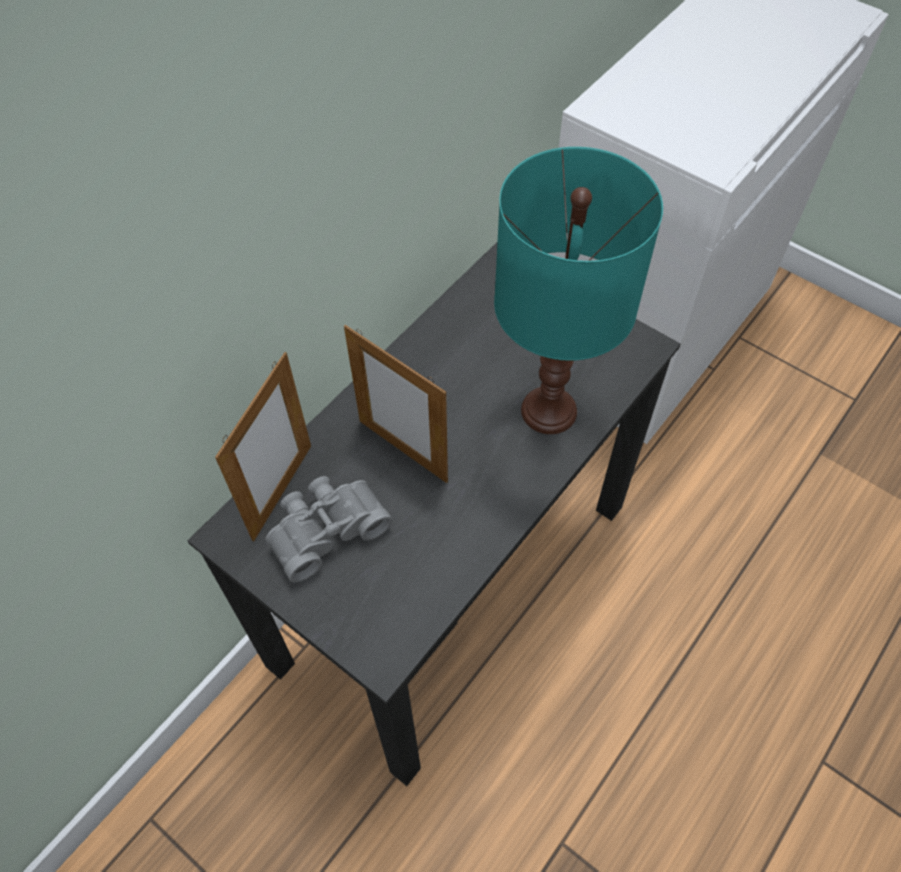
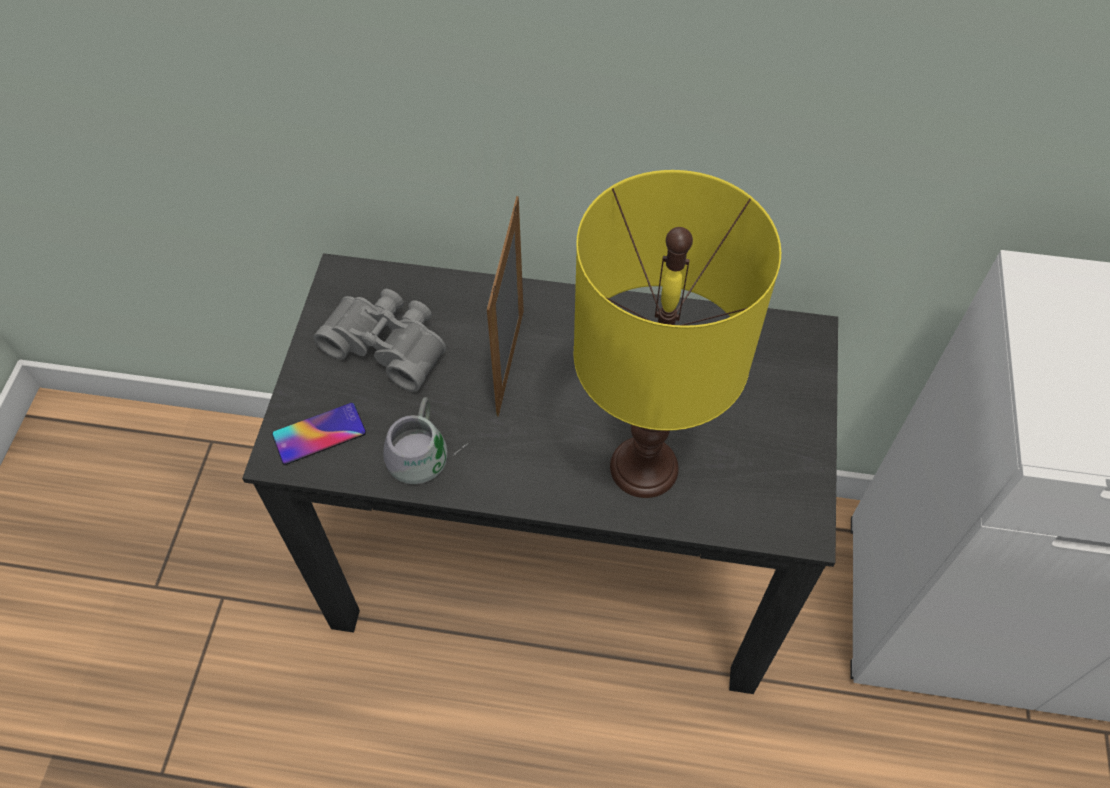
camera: 60 degrees right, 0 degrees up
picture frame [215,352,311,541] -> none
turquoise table lamp [494,147,663,434] -> yellow table lamp [574,170,781,498]
none -> phone [272,403,366,465]
none -> grey mug [383,397,468,484]

